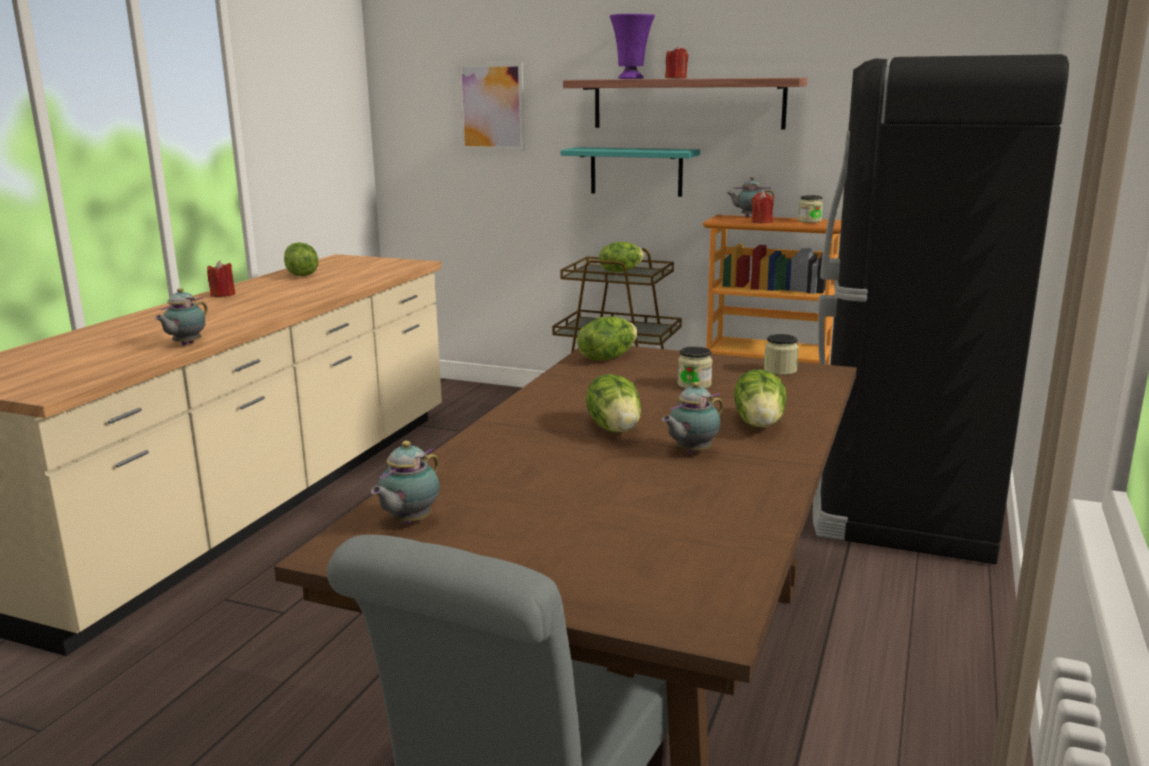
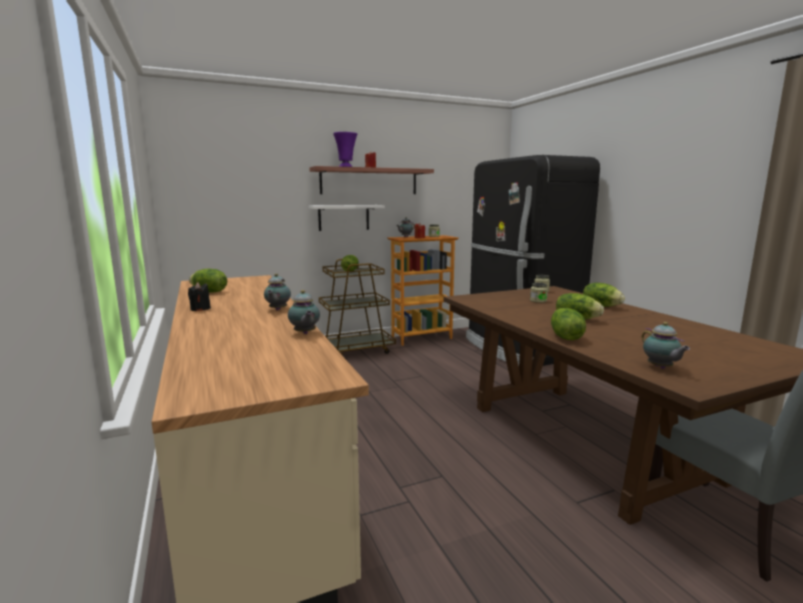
camera: 45 degrees left, 5 degrees down
red candle [207,261,235,297] -> black candle [188,282,211,311]
picture [458,62,525,151] -> none
turquoise shelf [560,147,700,197] -> white shelf [309,205,385,231]
lettuce [577,316,637,360] -> lettuce moved to [551,308,586,340]
teapot [662,382,723,453] -> teapot moved to [264,274,291,310]

